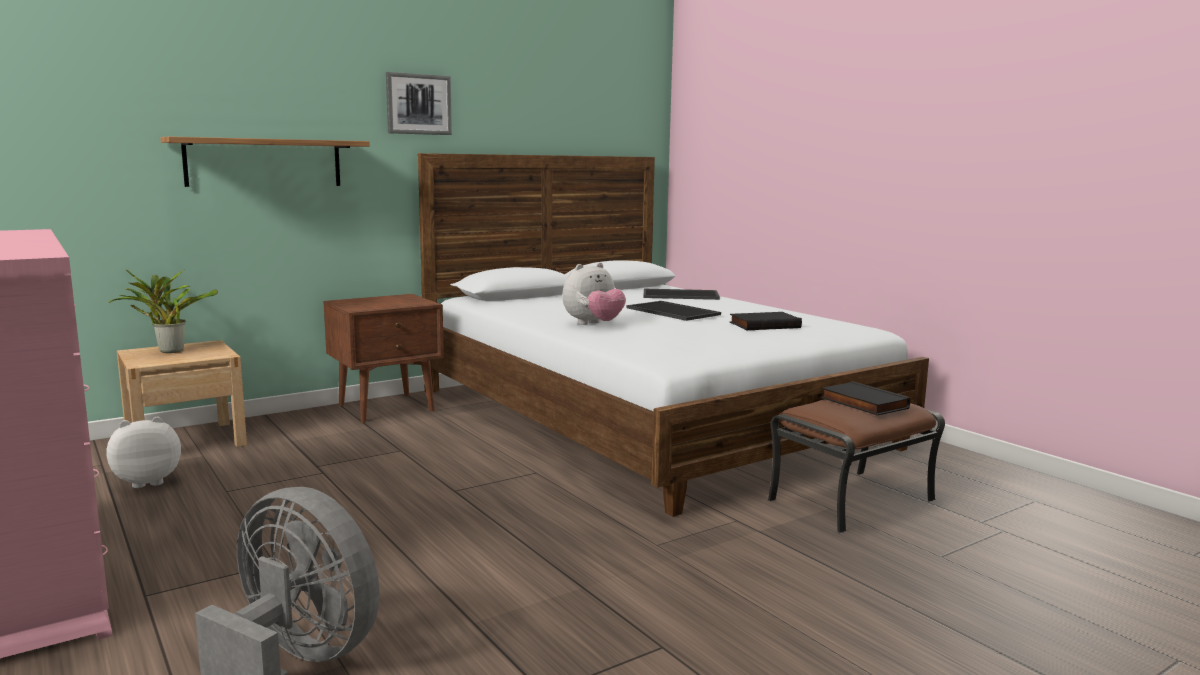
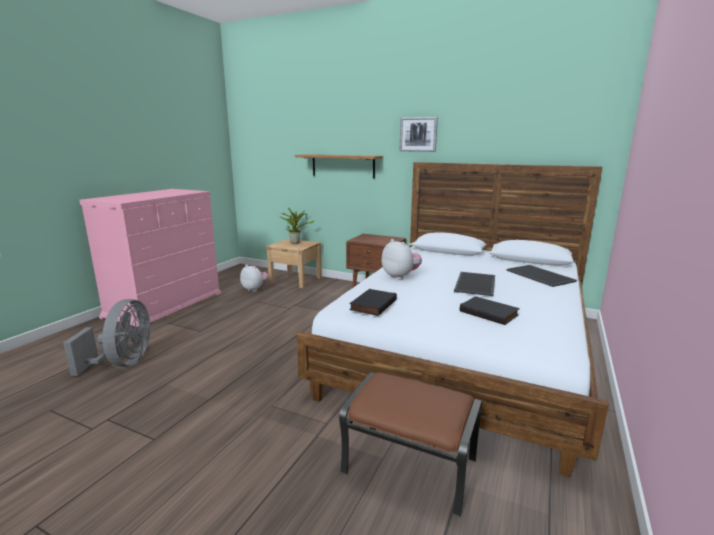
camera: 60 degrees right, 5 degrees up
plush toy [563,262,626,325] -> plush toy turned 150 degrees counterclockwise [382,239,422,280]
black book [821,381,910,416] -> black book moved to [349,289,397,316]

